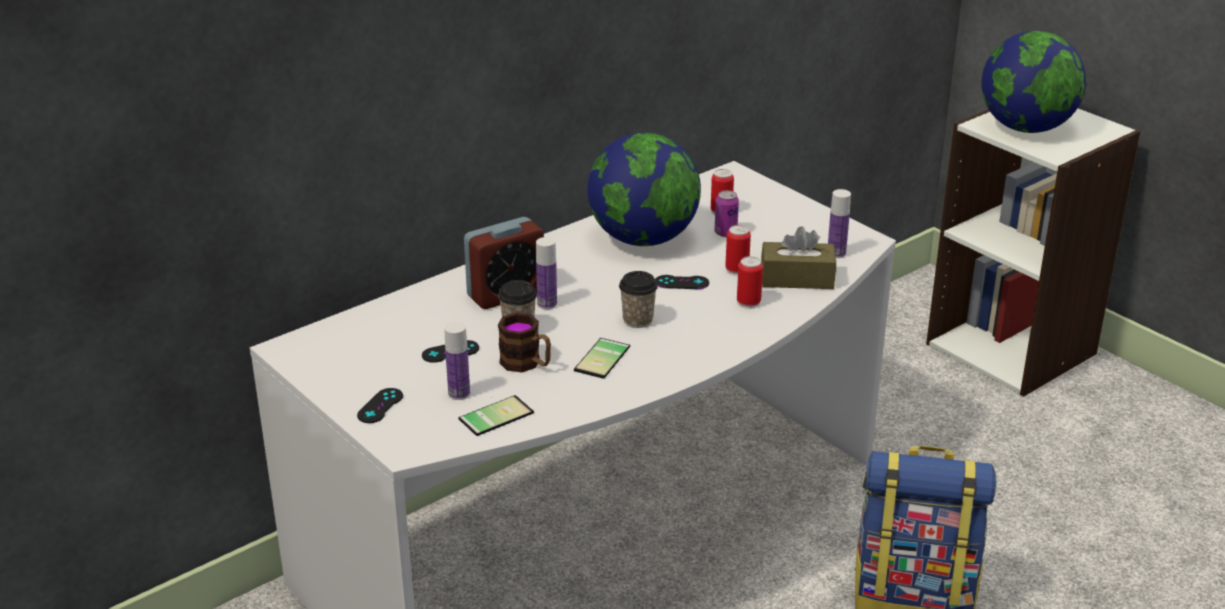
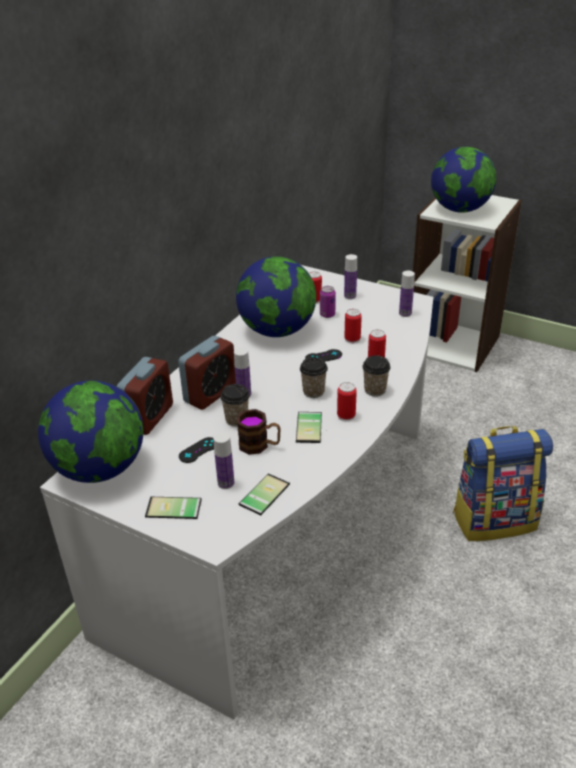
camera: 20 degrees left, 5 degrees up
black game controller [357,388,403,423] -> phone [145,497,202,519]
brown tissue box [761,226,836,289] -> none
none -> globe [38,381,144,483]
none -> alarm clock [117,357,173,435]
none -> can [337,382,357,421]
none -> bottle [344,254,357,299]
none -> cup [362,355,391,397]

